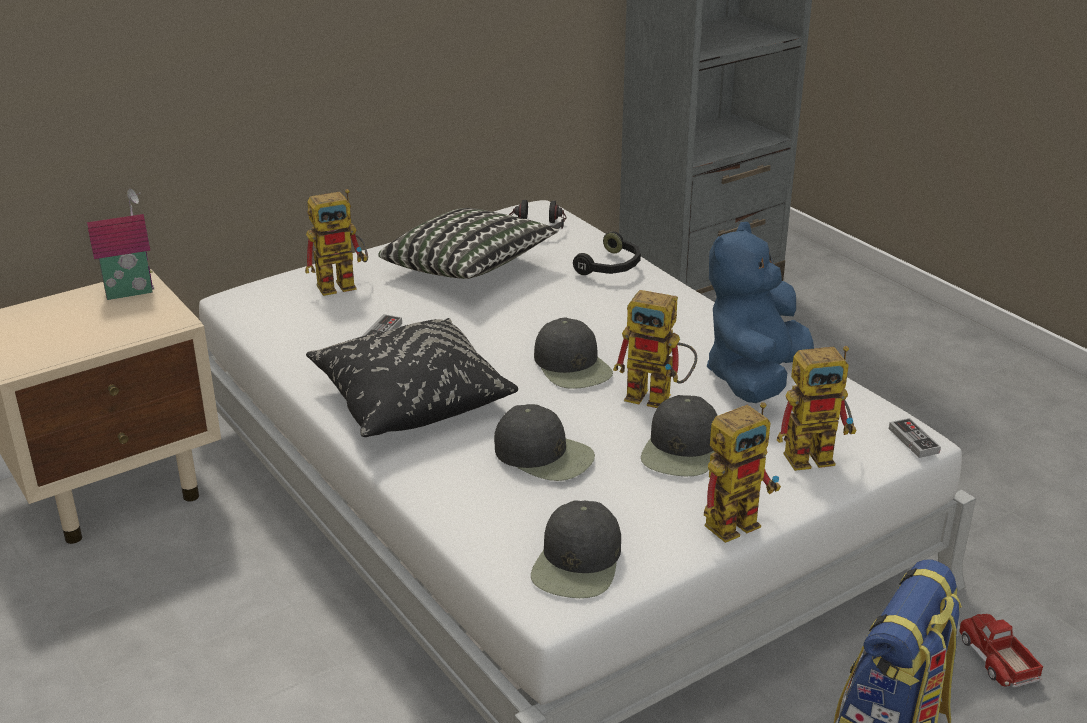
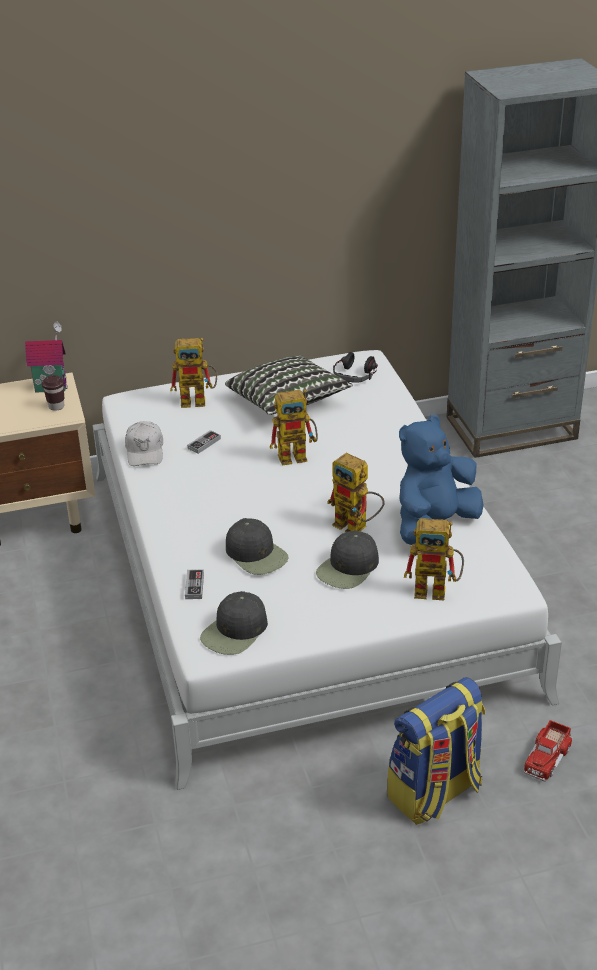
camera: 20 degrees right, 5 degrees up
black pillow [306,318,518,437] -> none
black cap [534,317,613,389] -> none
black headphones [573,231,641,275] -> none
toy robot [704,402,781,543] -> toy robot moved to [270,389,318,466]
game controller [889,418,941,458] -> game controller moved to [185,569,204,599]
toy truck [959,614,1043,687] -> toy truck turned 150 degrees counterclockwise [524,720,573,782]
none -> brown cup [42,375,64,411]
none -> white cap [125,421,163,466]

